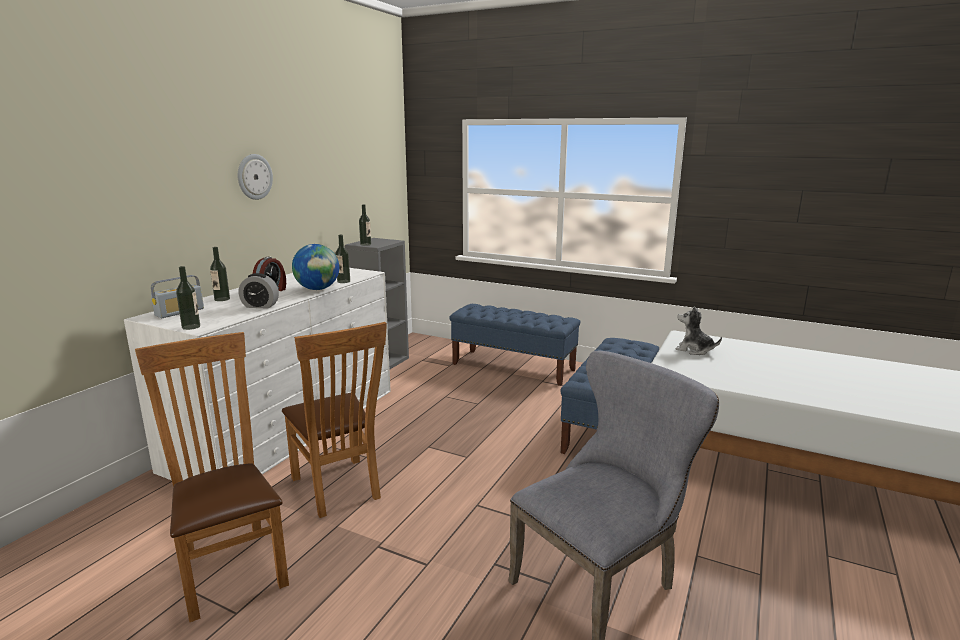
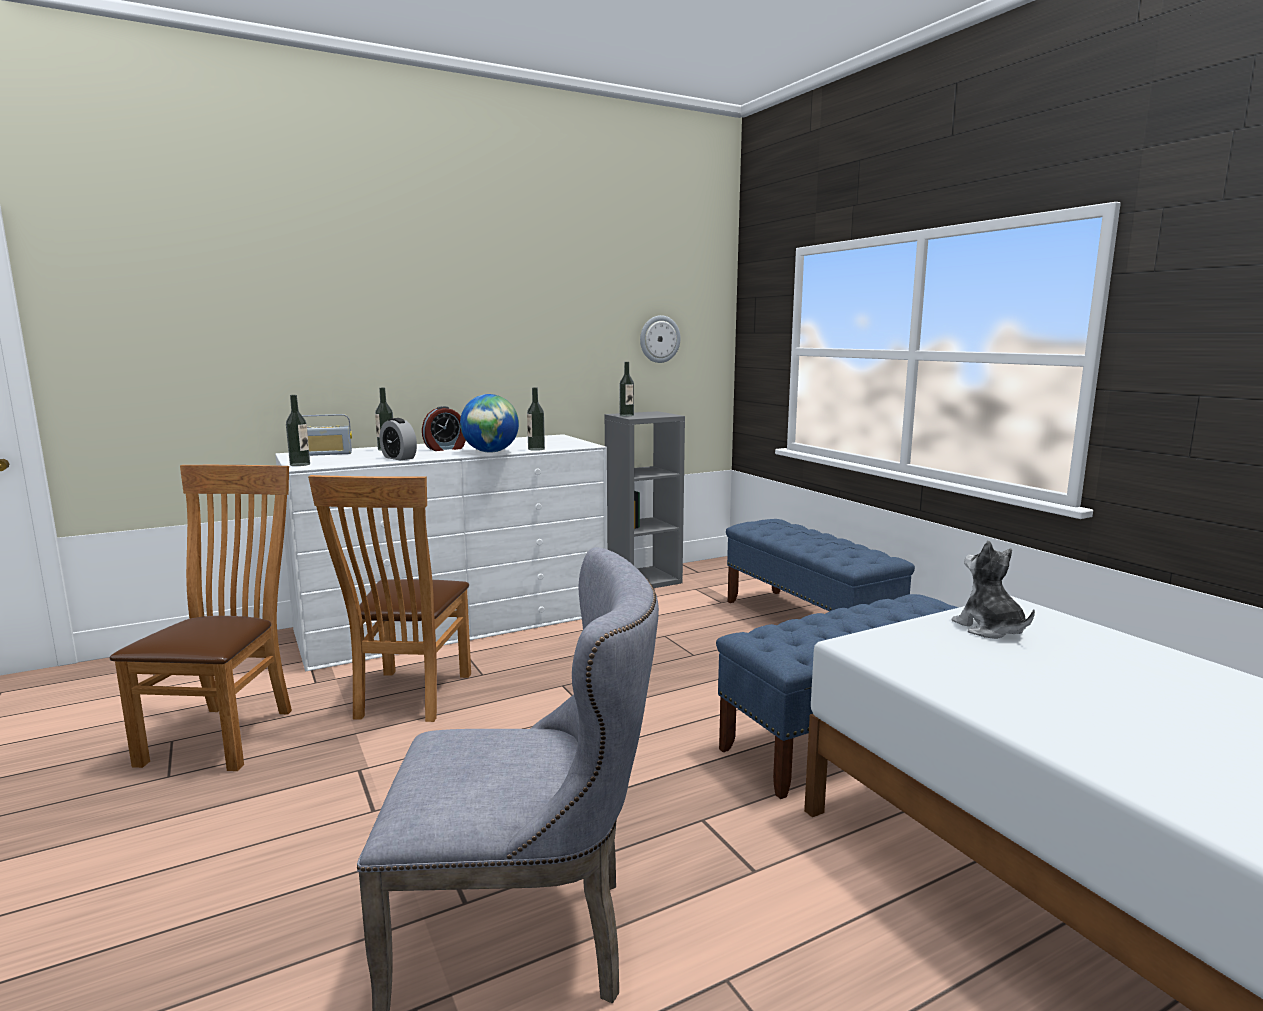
camera: 35 degrees right, 5 degrees down
wall clock [238,154,273,200] -> wall clock moved to [640,315,680,363]

